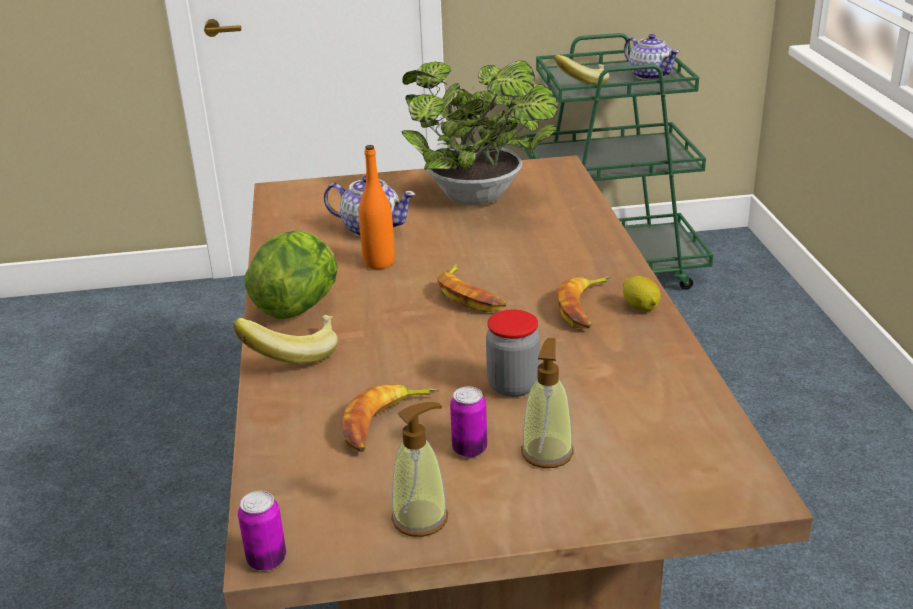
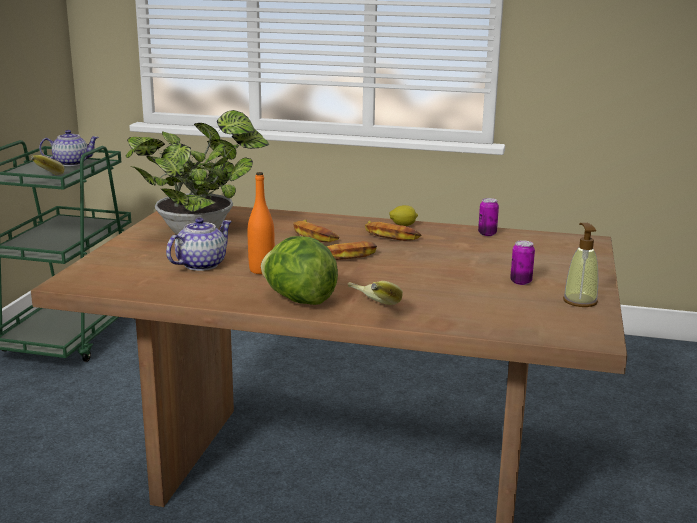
camera: 70 degrees left, 10 degrees down
can [238,491,286,571] -> can moved to [478,198,499,236]
banana [341,384,439,452] -> banana moved to [293,219,339,242]
jar [486,310,540,397] -> none
soap dispenser [521,338,574,468] -> none

